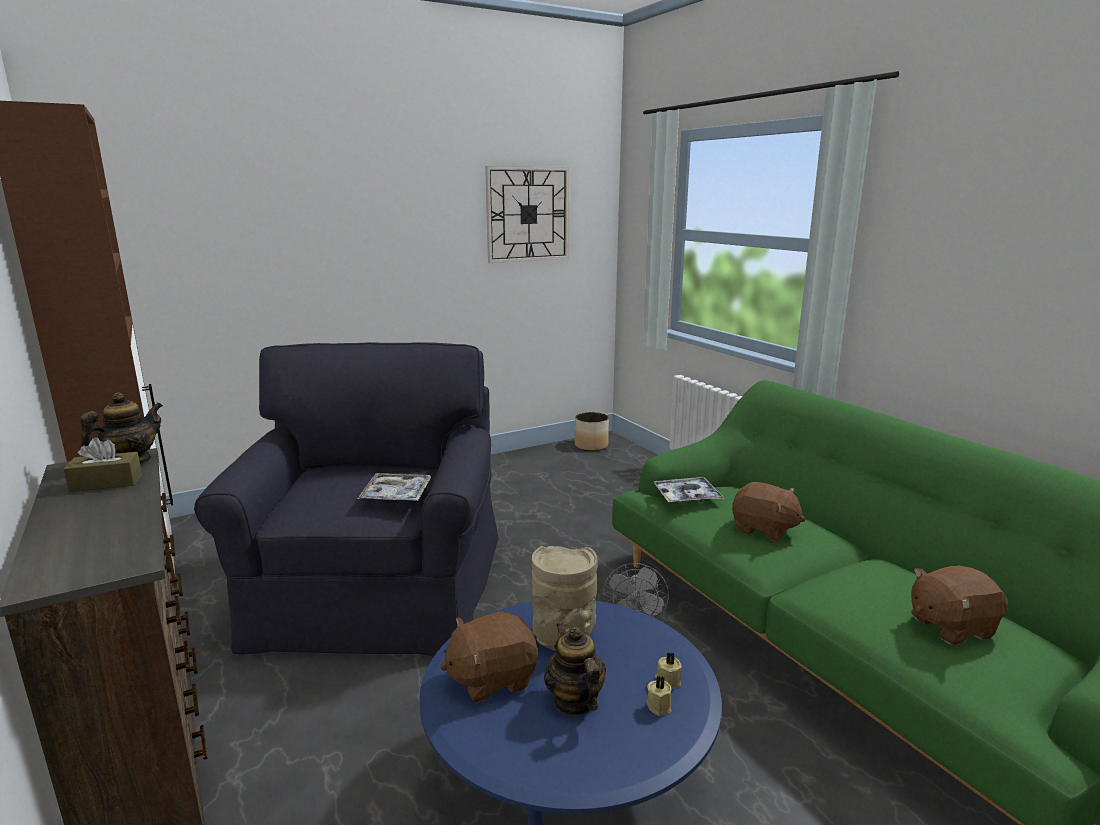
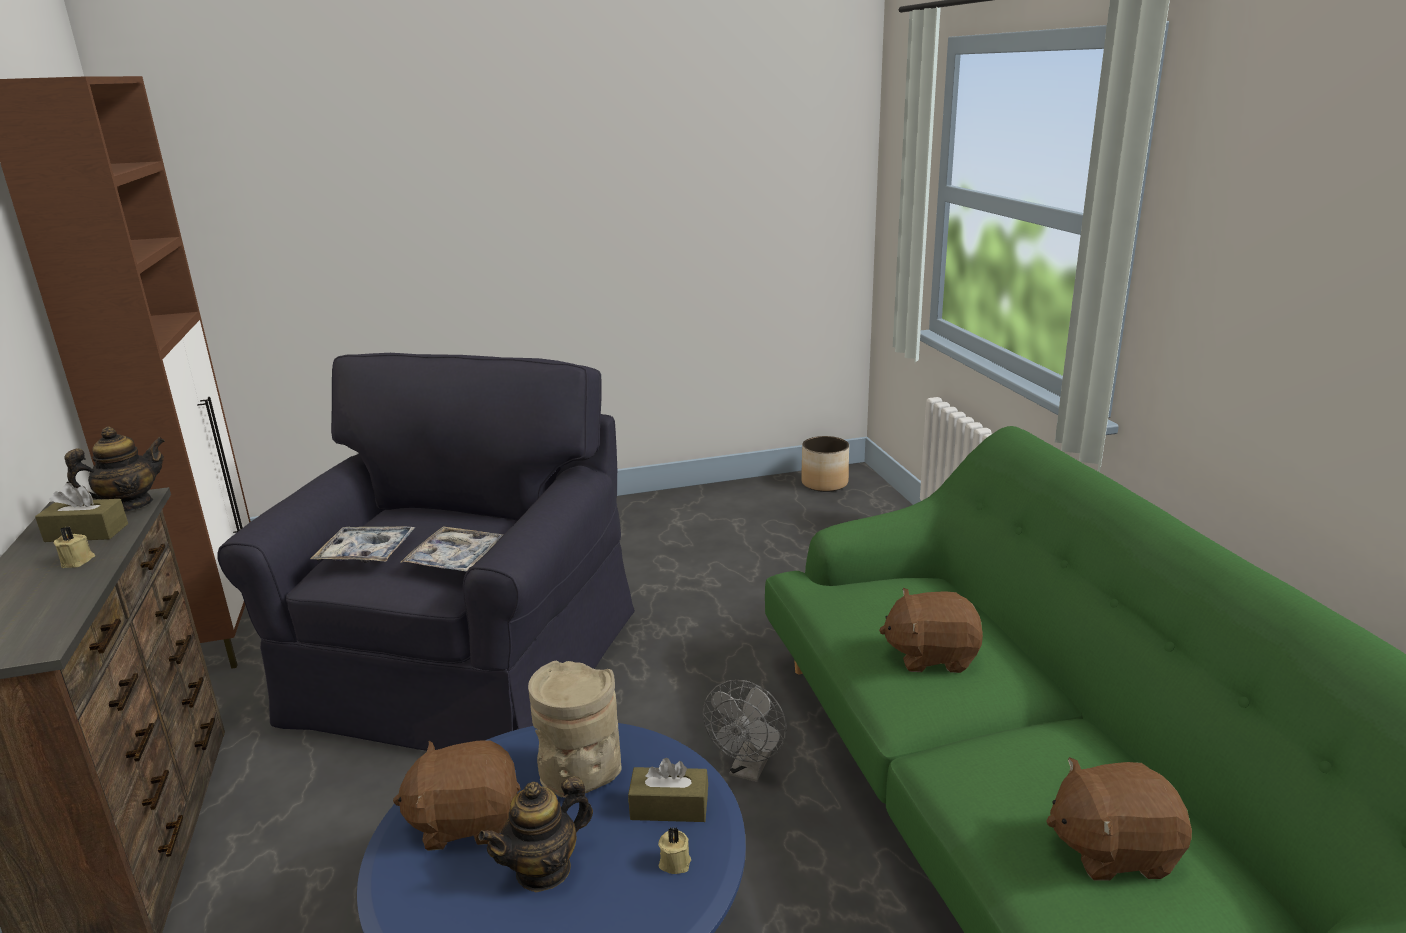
camera: 15 degrees right, 5 degrees up
wall clock [485,166,569,263] -> none
teapot [544,623,606,716] -> teapot turned 120 degrees counterclockwise [478,776,593,892]
beige candle [647,676,672,716] -> beige candle moved to [53,526,95,568]
tray [654,477,724,503] -> tray moved to [310,527,416,563]
brown plush toy [732,482,805,541] -> brown plush toy turned 135 degrees clockwise [879,588,983,673]
none -> brown tissue box [628,758,708,822]

